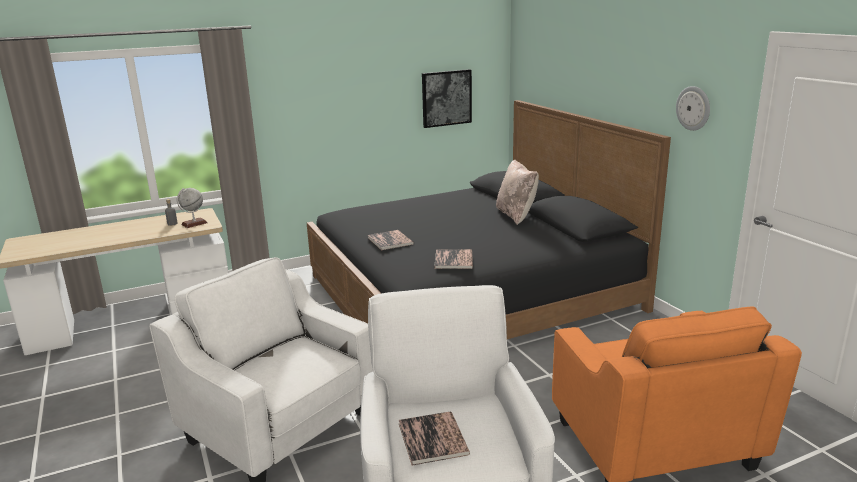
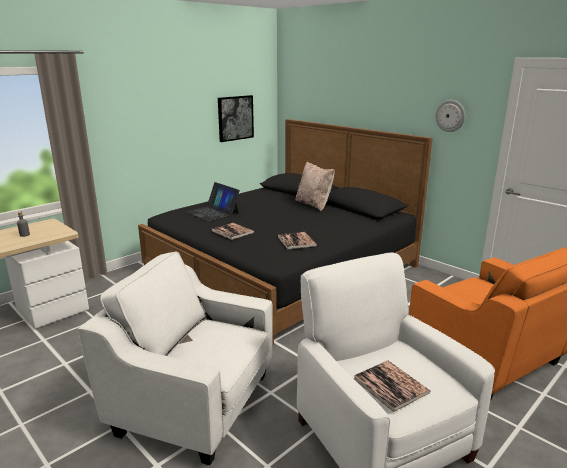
camera: 20 degrees left, 0 degrees up
globe [177,188,208,228] -> none
none -> laptop [185,182,240,222]

